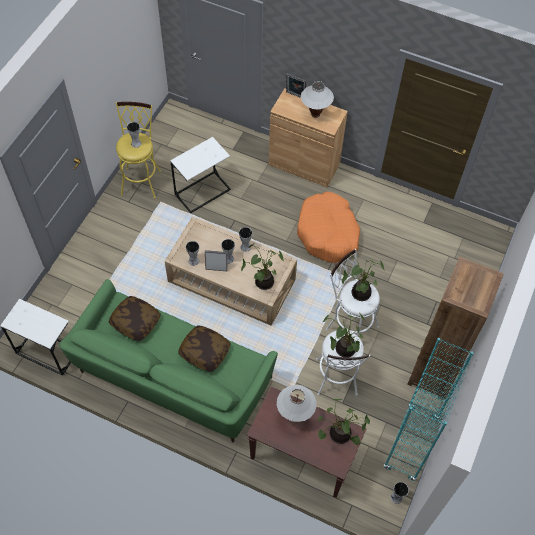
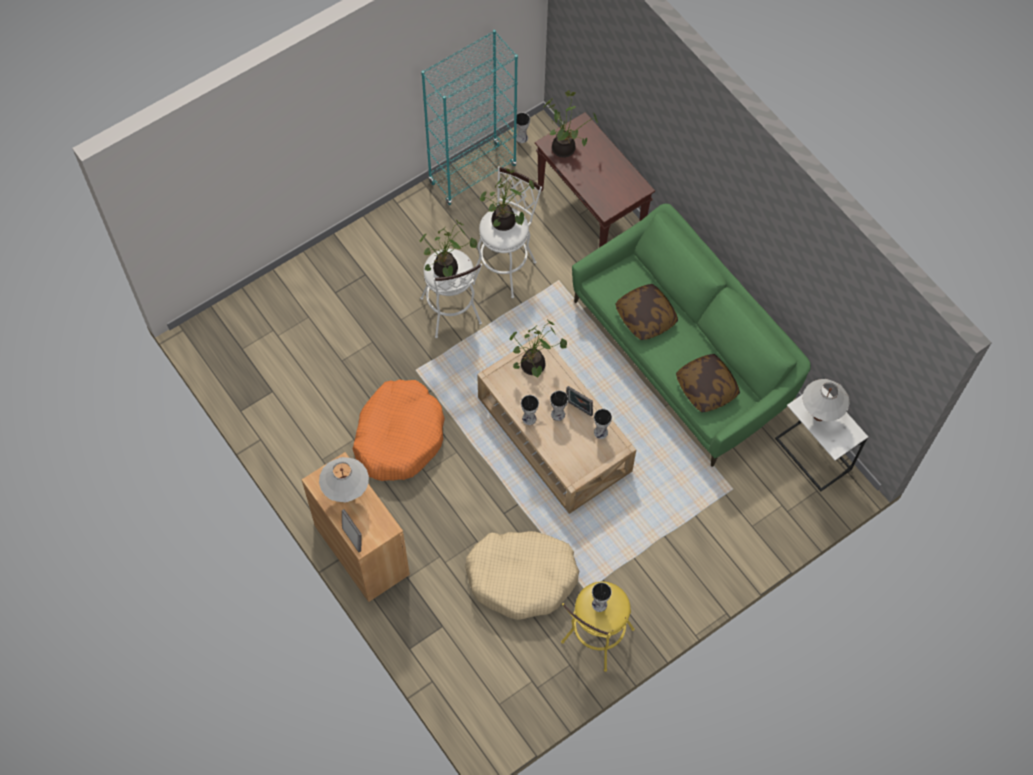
camera: 150 degrees left, 5 degrees up
white side table [170,137,231,213] -> beige dog bed [465,531,579,620]
white table lamp [277,385,317,422] -> white table lamp moved to [802,379,850,421]
brown bookcase [407,257,504,400] -> none

